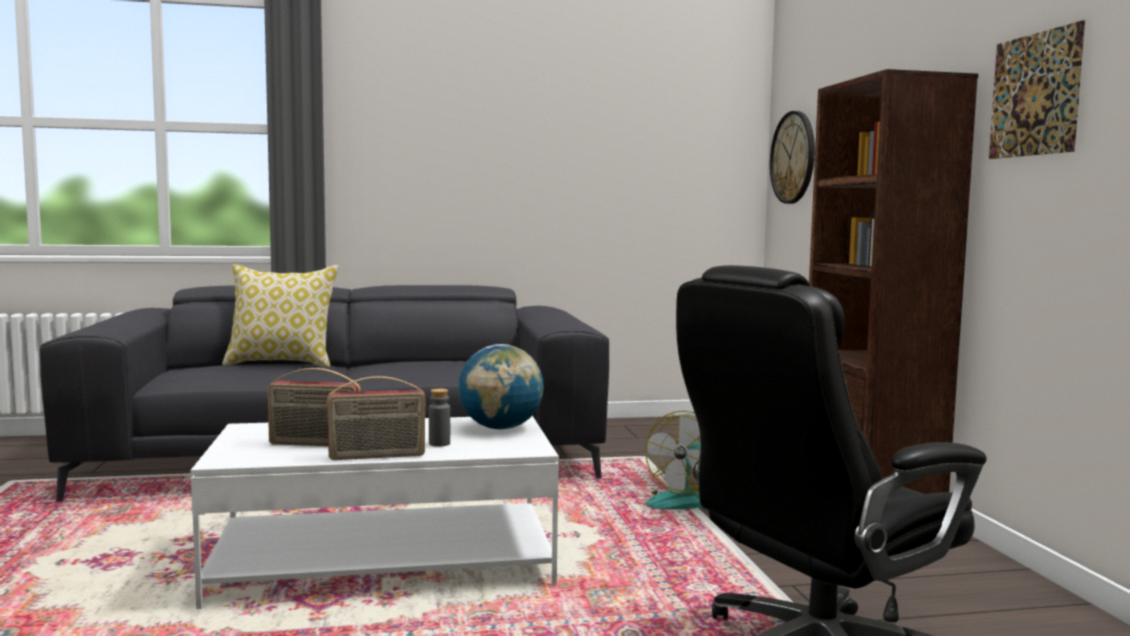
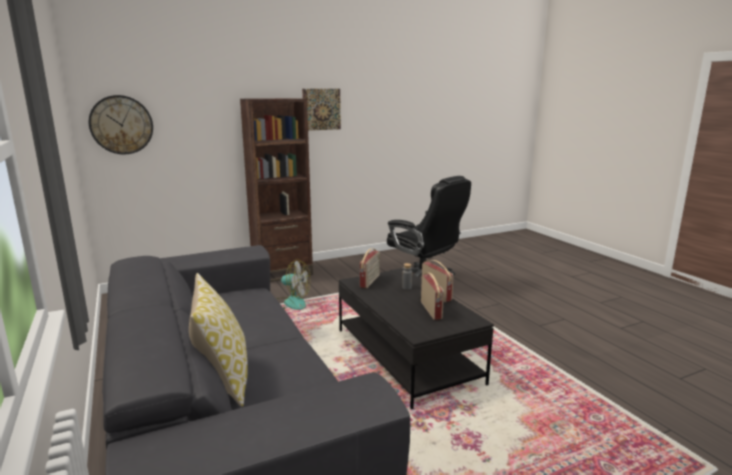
camera: 105 degrees left, 10 degrees up
white coffee table [191,416,559,609] -> black coffee table [339,269,494,409]
globe [458,344,544,430] -> radio [360,248,380,288]

